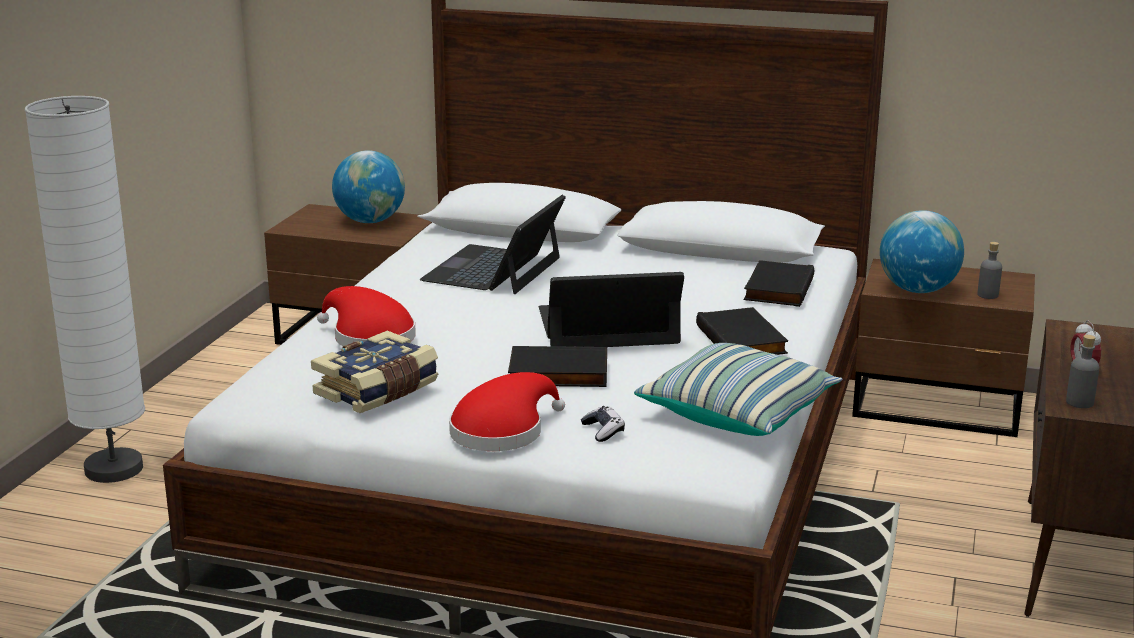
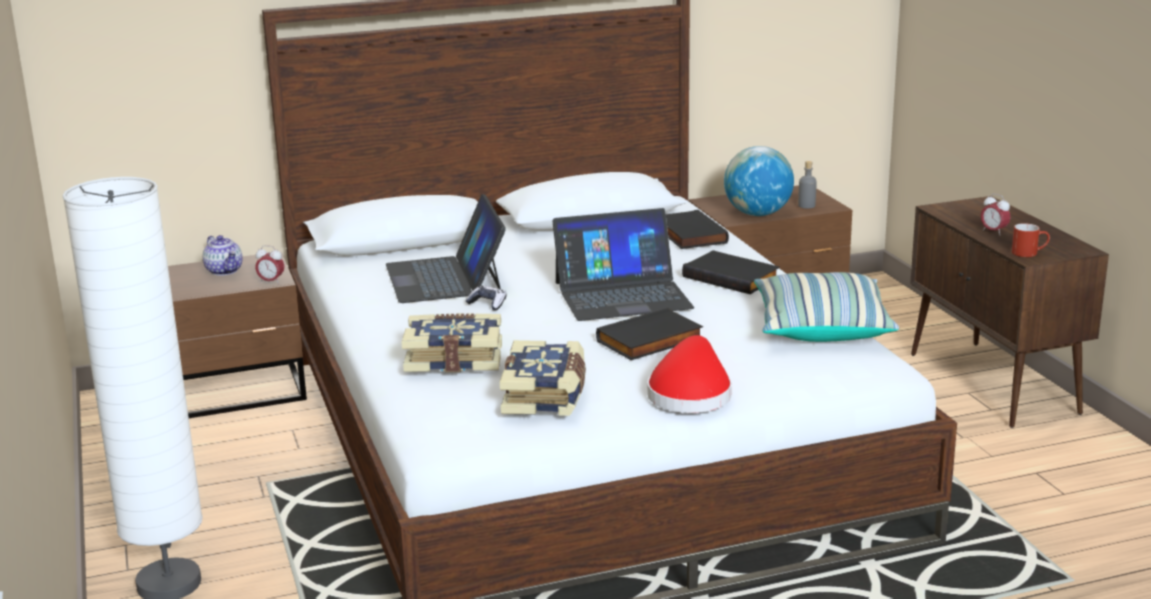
camera: 35 degrees left, 0 degrees up
red hat [317,286,416,346] -> book [402,313,502,372]
globe [332,150,405,223] -> teapot [203,235,243,276]
laptop [539,272,684,347] -> laptop turned 150 degrees counterclockwise [553,208,694,321]
game controller [581,406,625,442] -> game controller moved to [466,286,507,310]
grey bottle [1066,335,1099,408] -> red mug [1012,223,1050,257]
none -> alarm clock [255,245,284,284]

